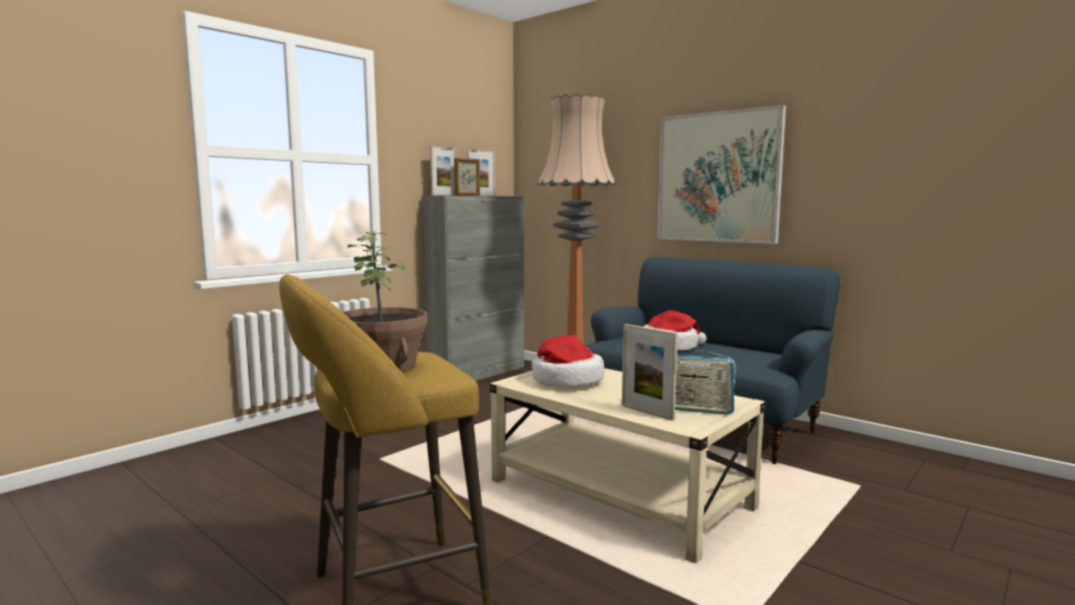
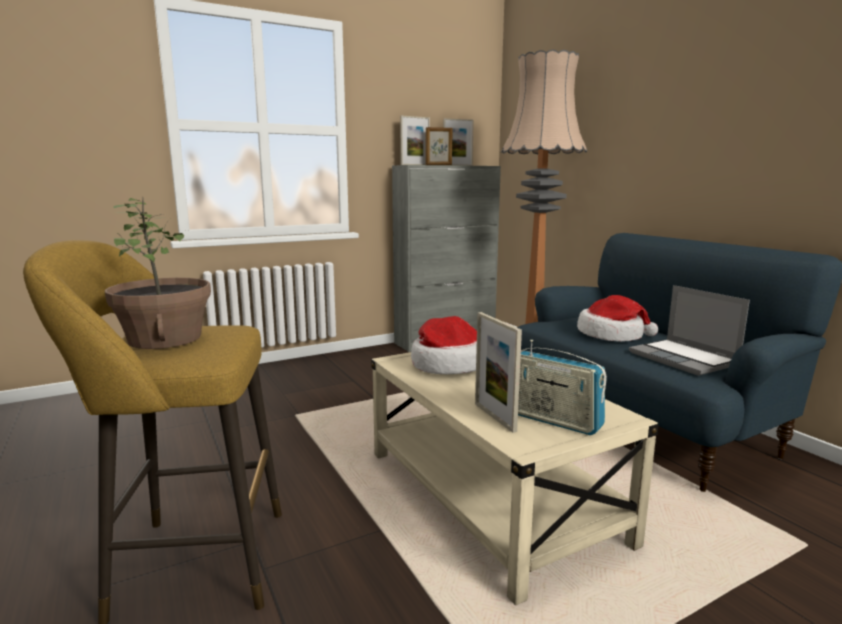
camera: 20 degrees right, 5 degrees up
picture [657,105,786,244] -> none
none -> laptop [629,285,750,376]

